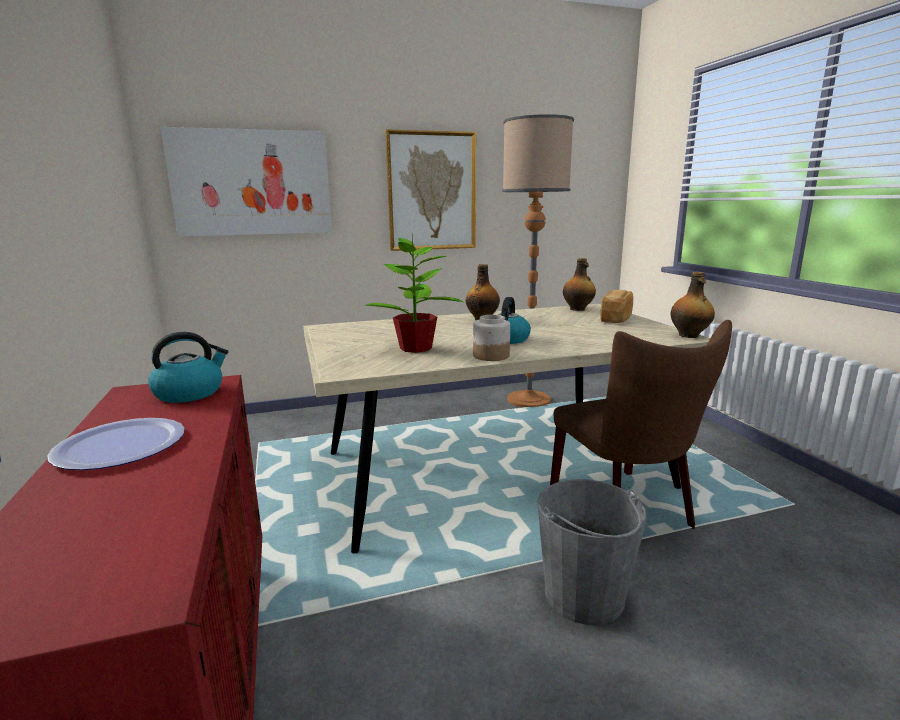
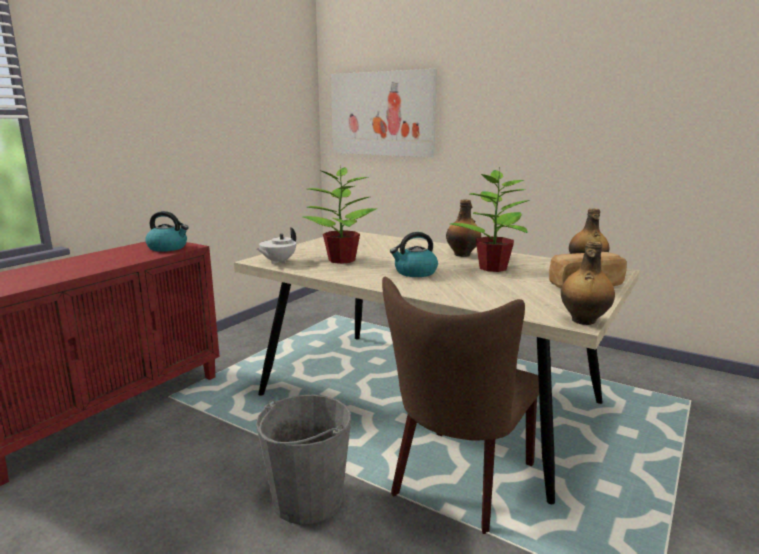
camera: 50 degrees right, 0 degrees up
plate [47,418,185,470] -> none
picture [385,129,476,251] -> none
jar [473,315,510,361] -> none
floor lamp [502,114,574,407] -> none
none -> white teapot [257,227,296,264]
none -> potted plant [451,167,530,272]

